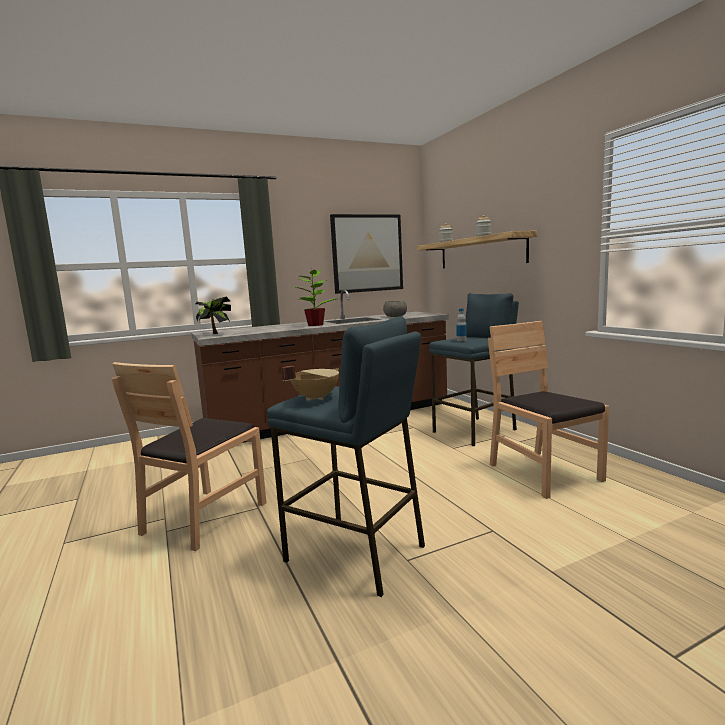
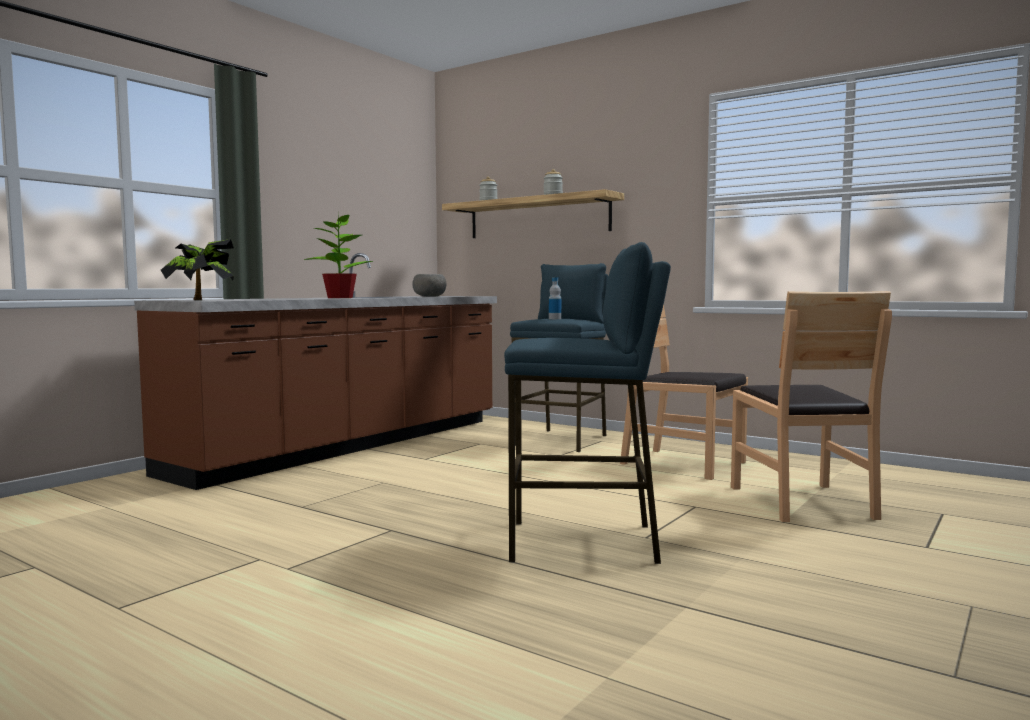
camera: 30 degrees left, 5 degrees down
brown chair [112,362,267,551] -> brown chair moved to [731,291,892,522]
beige cooking pot [281,366,339,401] -> none
picture [330,214,403,294] -> none

